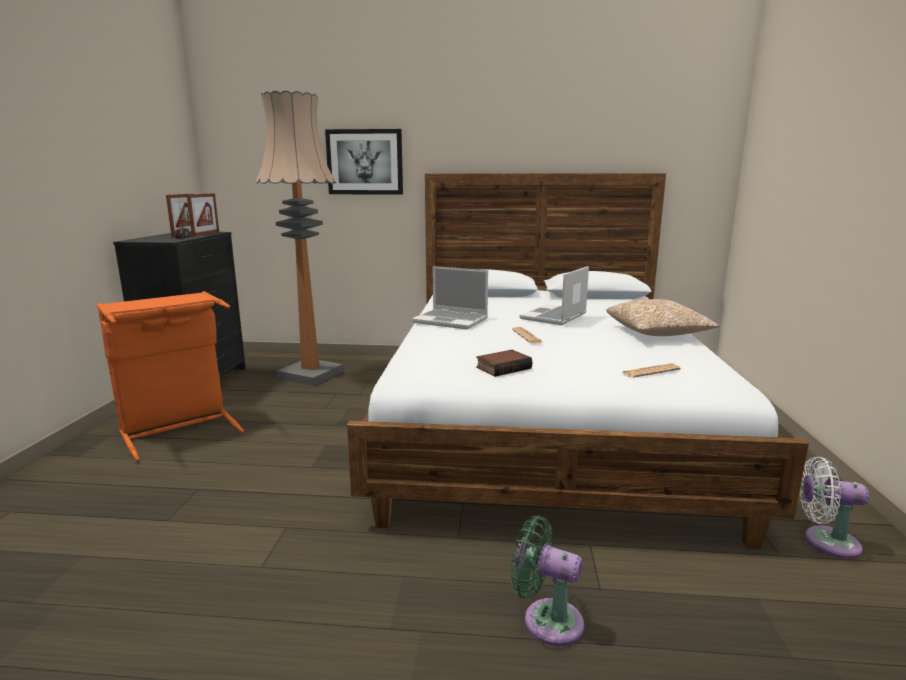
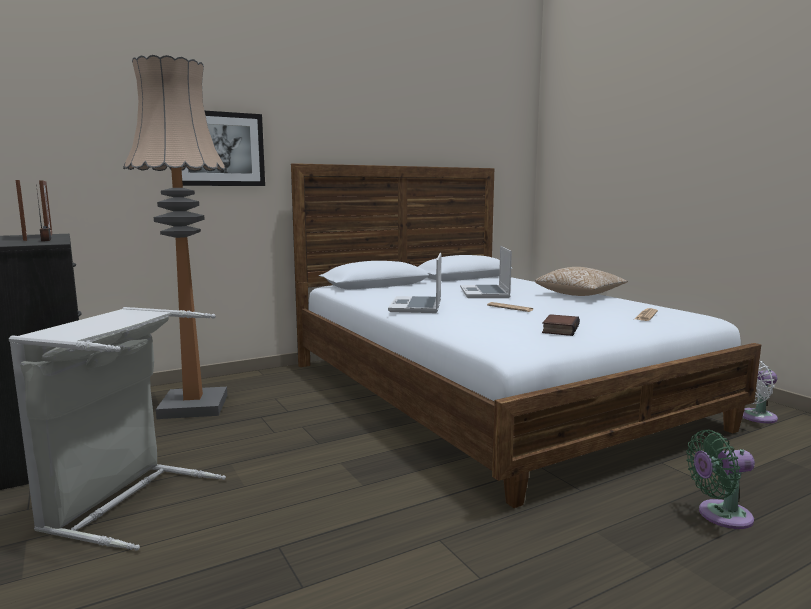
camera: 35 degrees left, 5 degrees down
orange laundry basket [97,291,244,461] -> grey laundry basket [9,307,226,551]
laptop [412,266,488,330] -> laptop turned 105 degrees clockwise [388,253,441,313]

